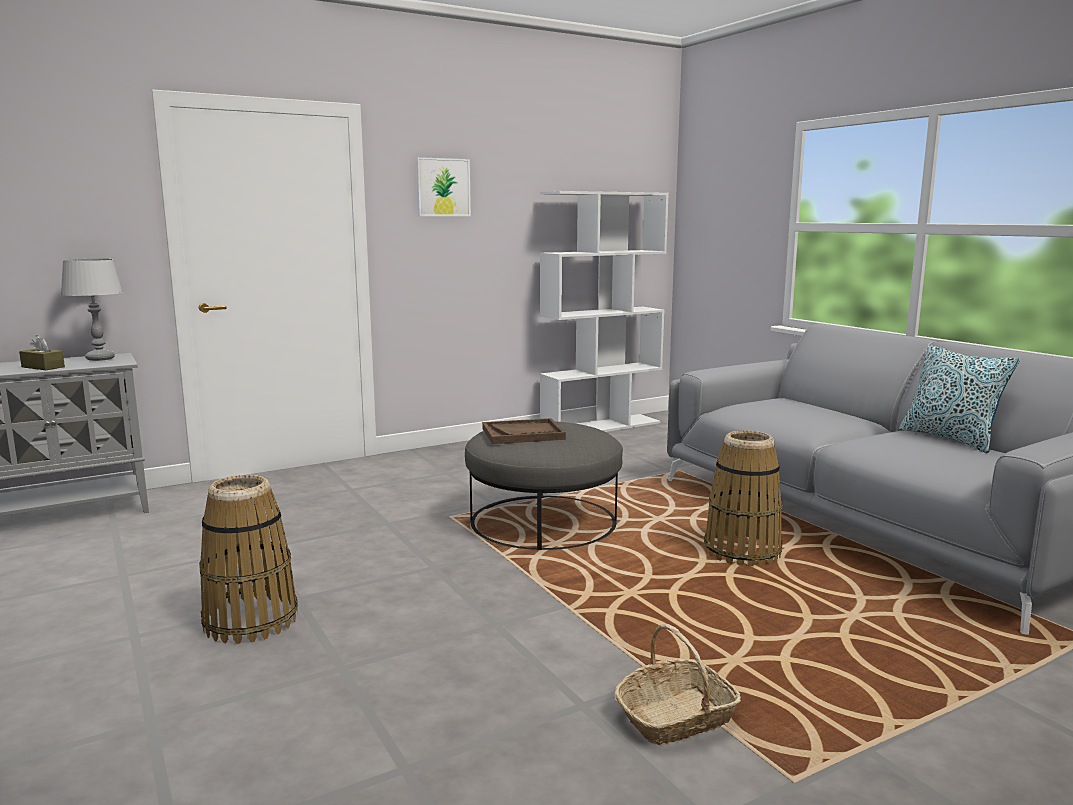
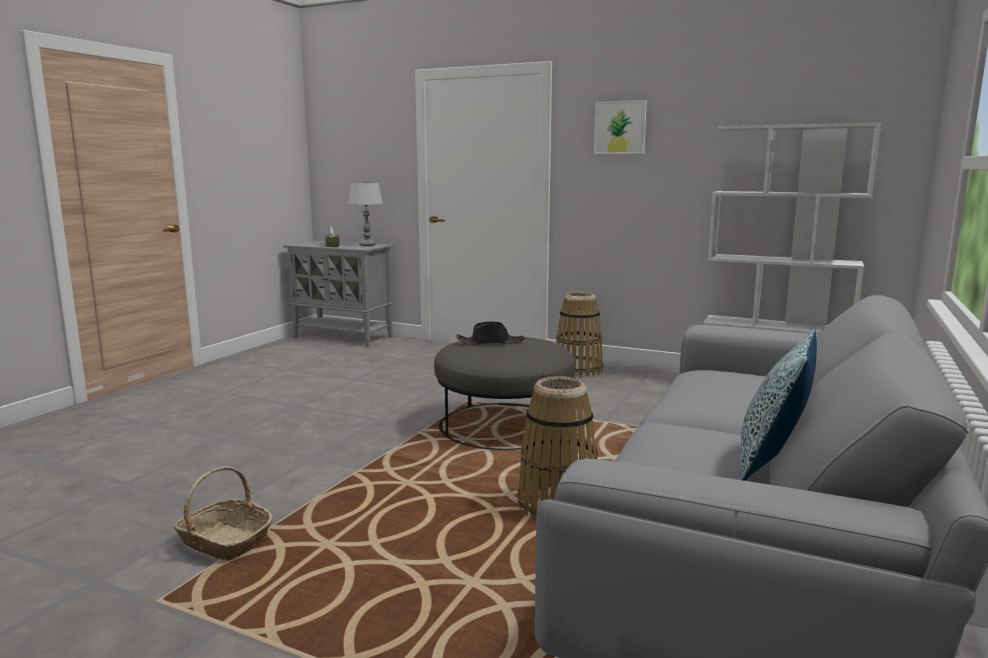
camera: 55 degrees right, 0 degrees up
basket [199,475,298,644] -> basket moved to [556,292,603,378]
brown tray [482,418,566,444] -> black hat [456,321,525,345]

